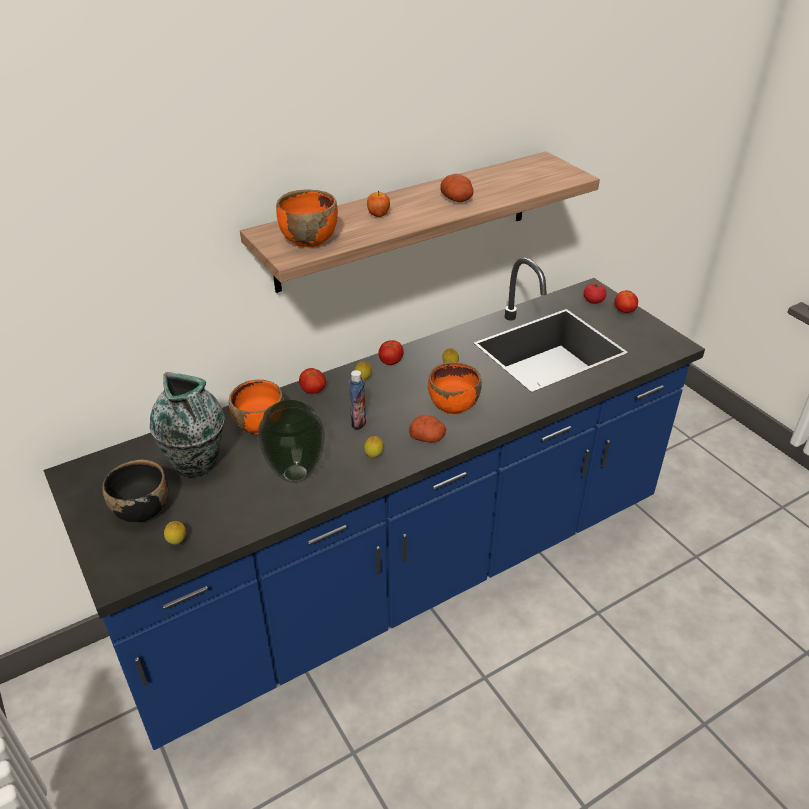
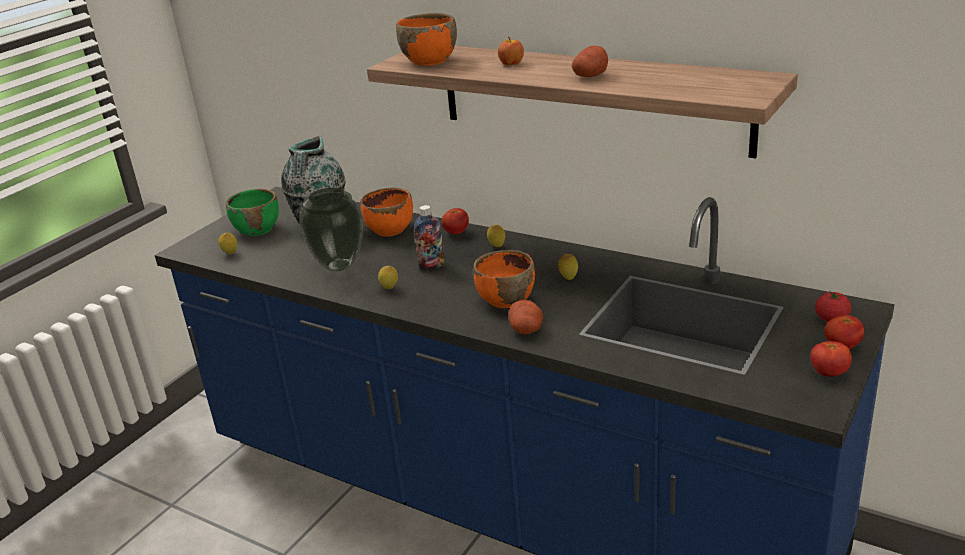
camera: 65 degrees right, 10 degrees down
black bowl [102,460,168,522] -> green bowl [226,189,279,236]
tomato [378,340,404,365] -> tomato moved to [811,341,852,377]
potato [409,415,446,443] -> potato moved to [509,300,543,334]

